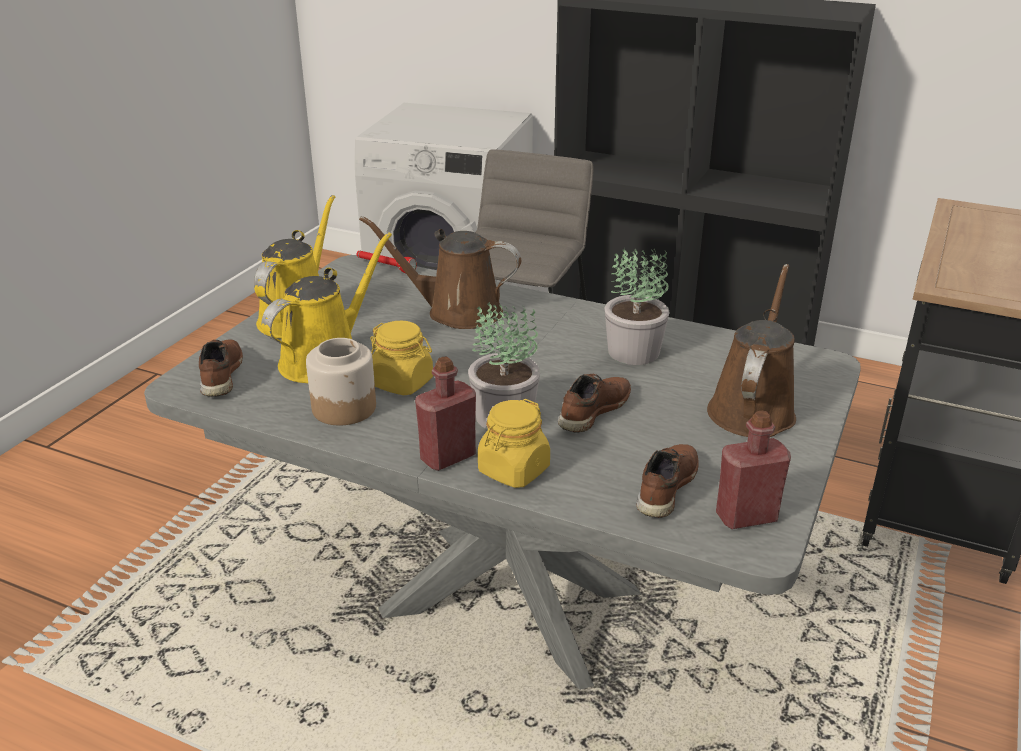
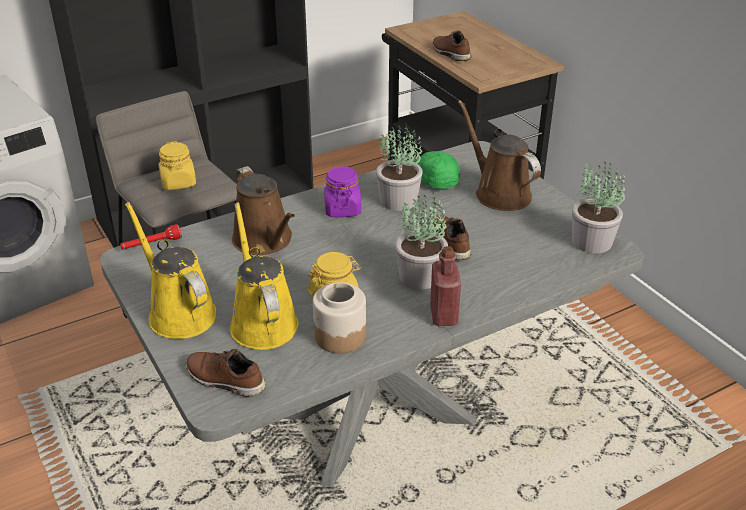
camera: 55 degrees left, 5 degrees up
brown watering can [359,216,521,329] -> brown watering can turned 75 degrees counterclockwise [232,166,295,255]
yellow jar [478,399,550,488] -> yellow jar moved to [159,141,196,190]
brown shoe [636,444,699,518] -> brown shoe moved to [432,31,472,61]
red bottle [716,411,791,529] -> potted plant [572,162,625,254]
none -> purple jar [324,166,361,217]
none -> green cap [413,151,460,189]

